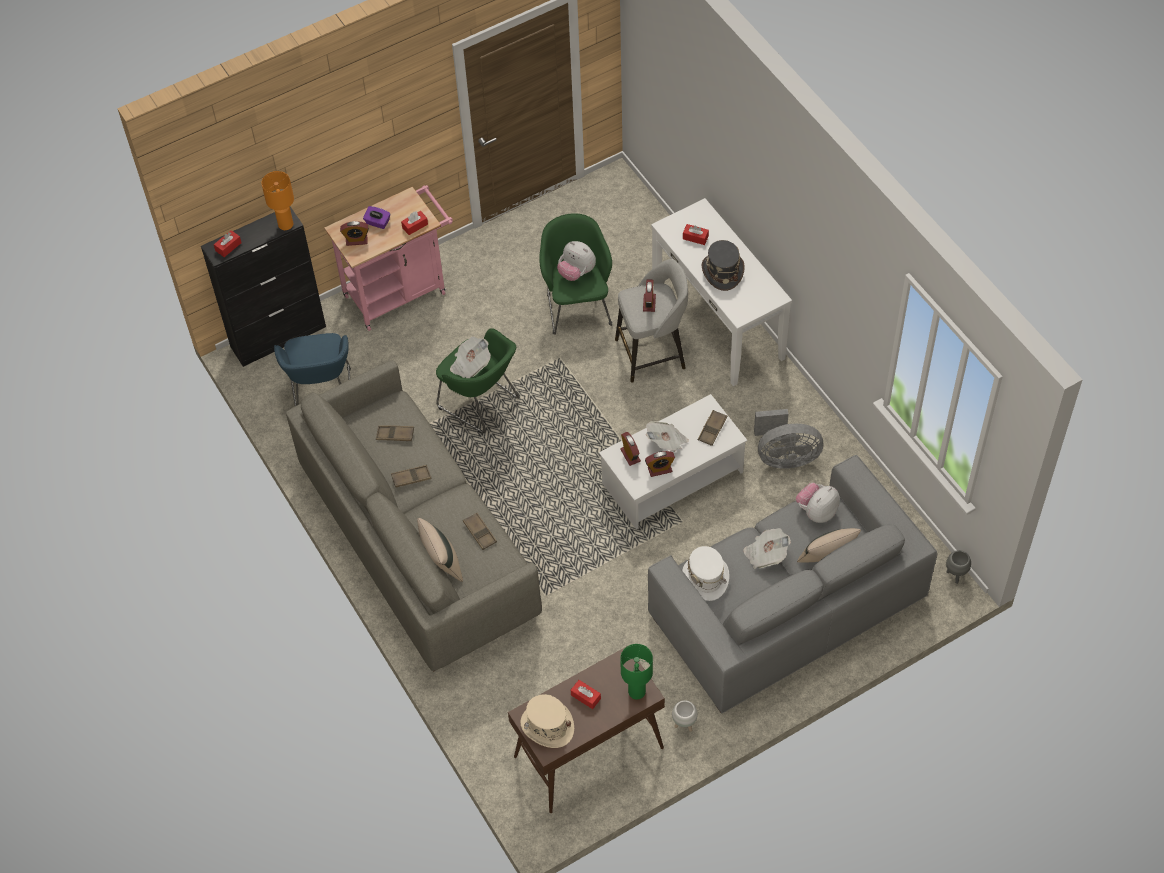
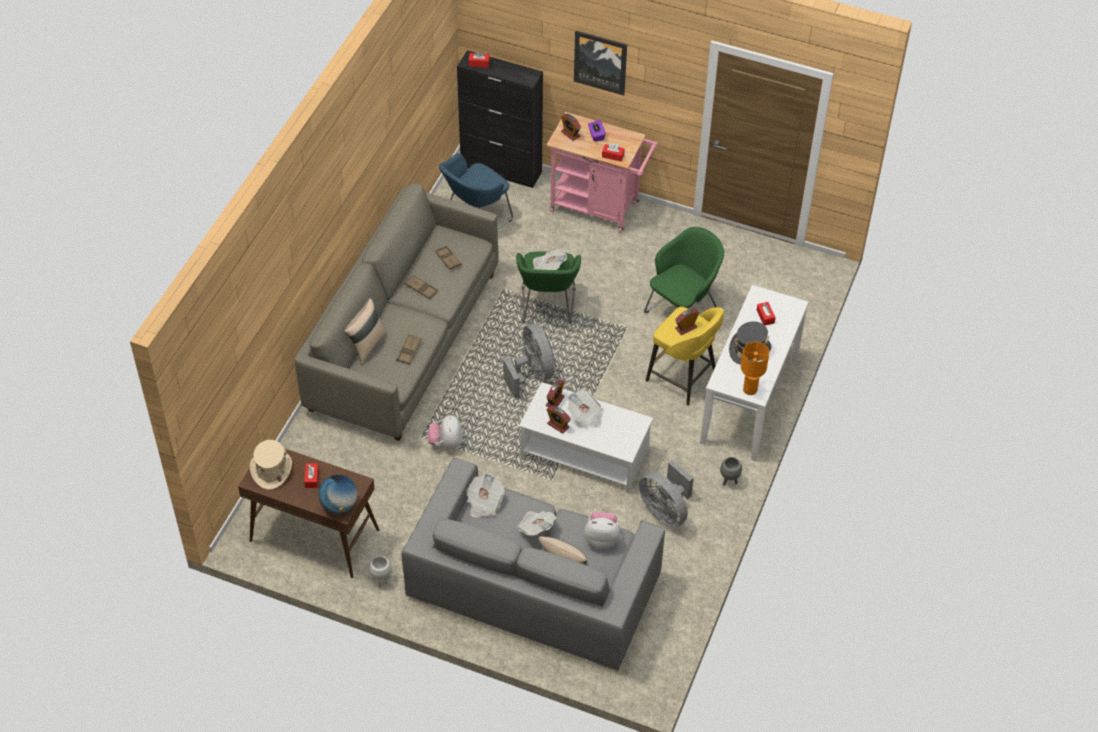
camera: 50 degrees right, 5 degrees down
orange table lamp [262,171,294,230] -> orange table lamp moved to [741,342,769,395]
plush toy [557,241,596,281] -> plush toy moved to [428,415,463,449]
grey stool [615,259,688,383] -> yellow stool [646,307,724,405]
green table lamp [620,644,653,700] -> globe [318,475,358,514]
white hat [682,546,730,601] -> newspaper [466,473,505,518]
brown tray [698,410,727,446] -> none
grey planter [946,550,971,584] -> grey planter moved to [720,457,742,486]
none -> grey fan [503,324,555,398]
none -> picture [574,31,627,96]

